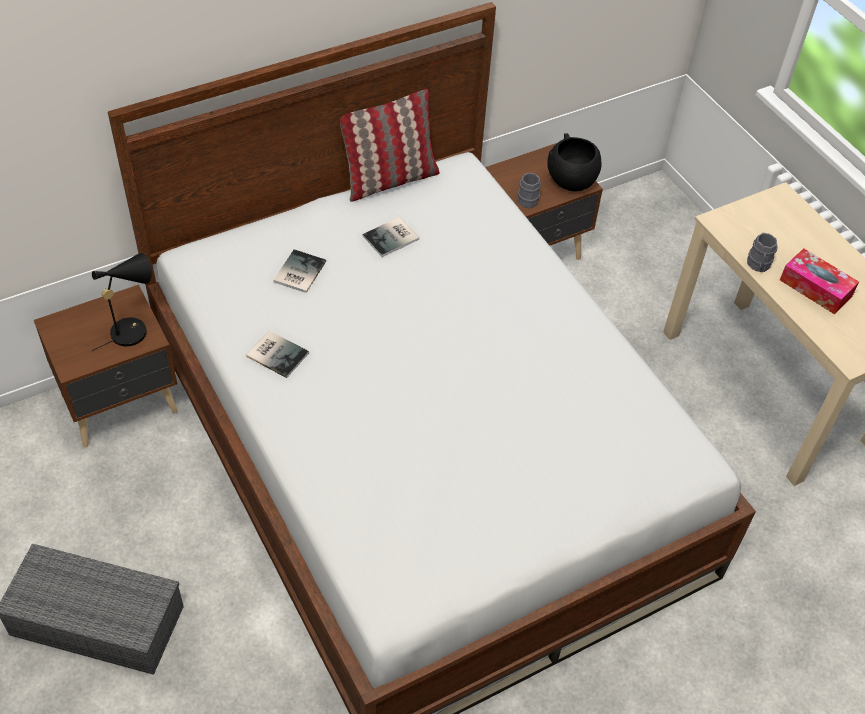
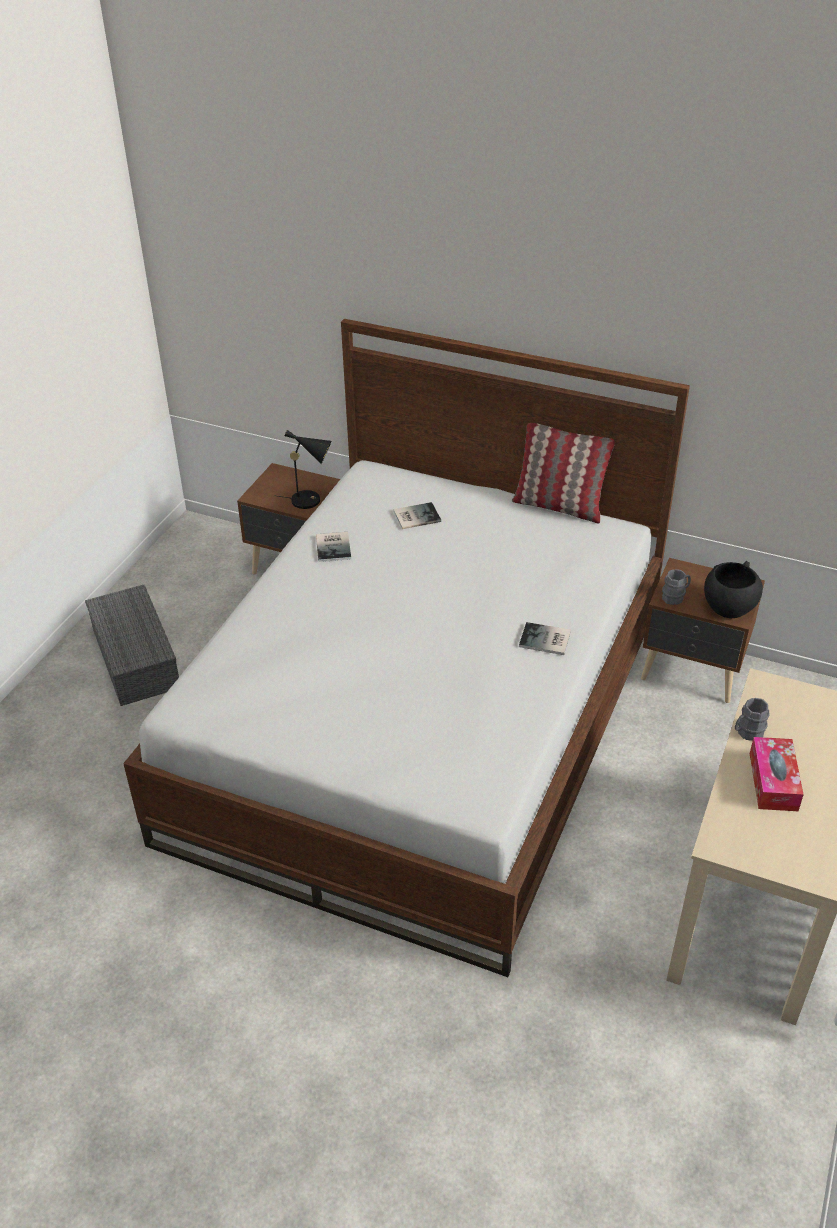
camera: 55 degrees right, 10 degrees down
book [362,217,419,257] -> book moved to [519,622,571,655]

